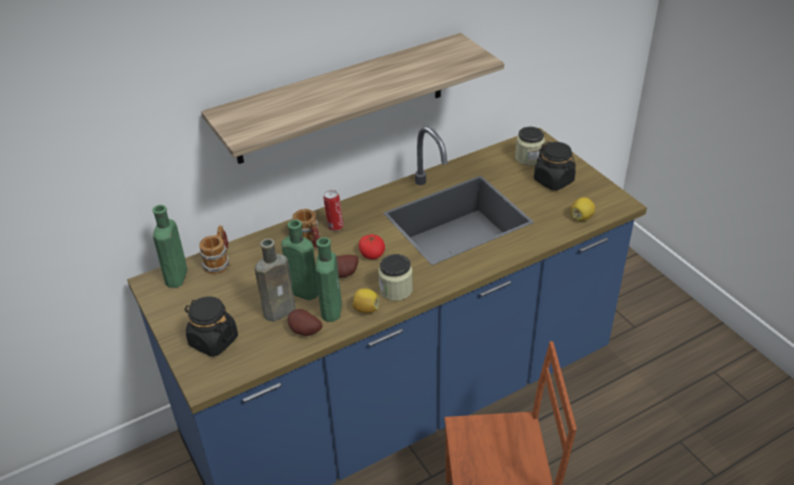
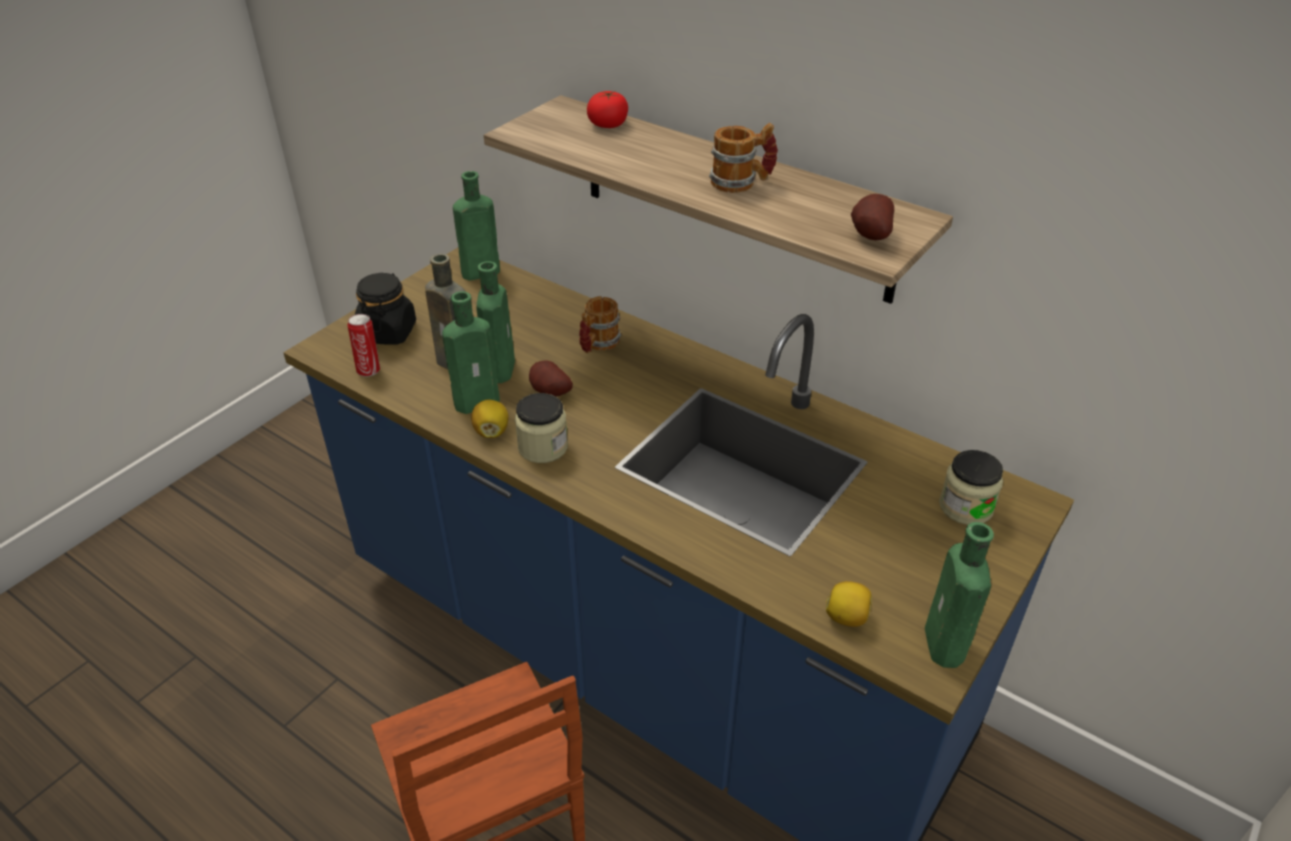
camera: 65 degrees right, 0 degrees up
mug [199,226,230,274] -> mug moved to [709,123,778,193]
potato [288,309,322,336] -> potato moved to [851,194,894,240]
can [323,190,344,231] -> can moved to [348,314,380,377]
tomato [359,234,385,259] -> tomato moved to [587,91,628,128]
black jar [534,141,576,191] -> none
none -> green bottle [925,522,994,668]

